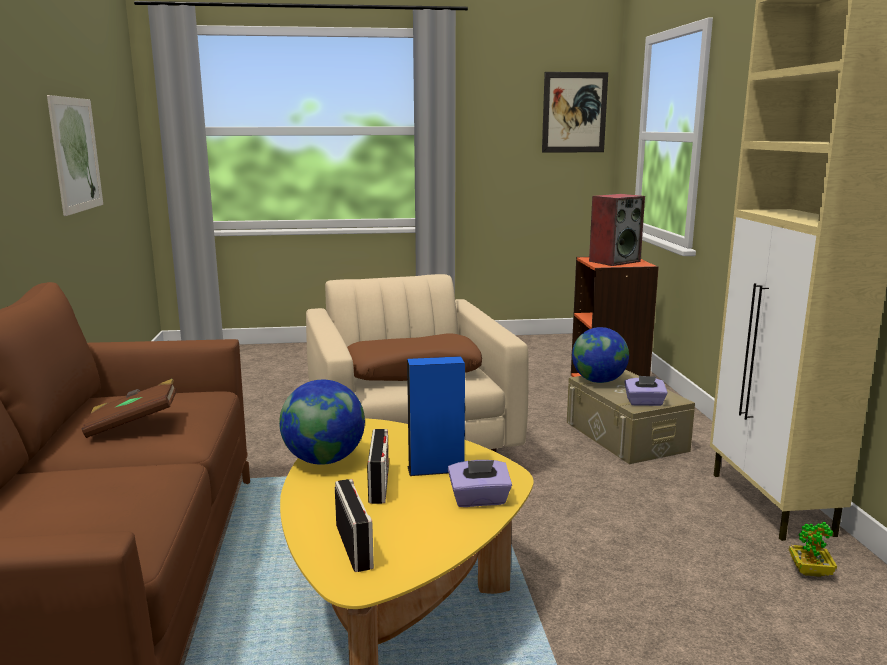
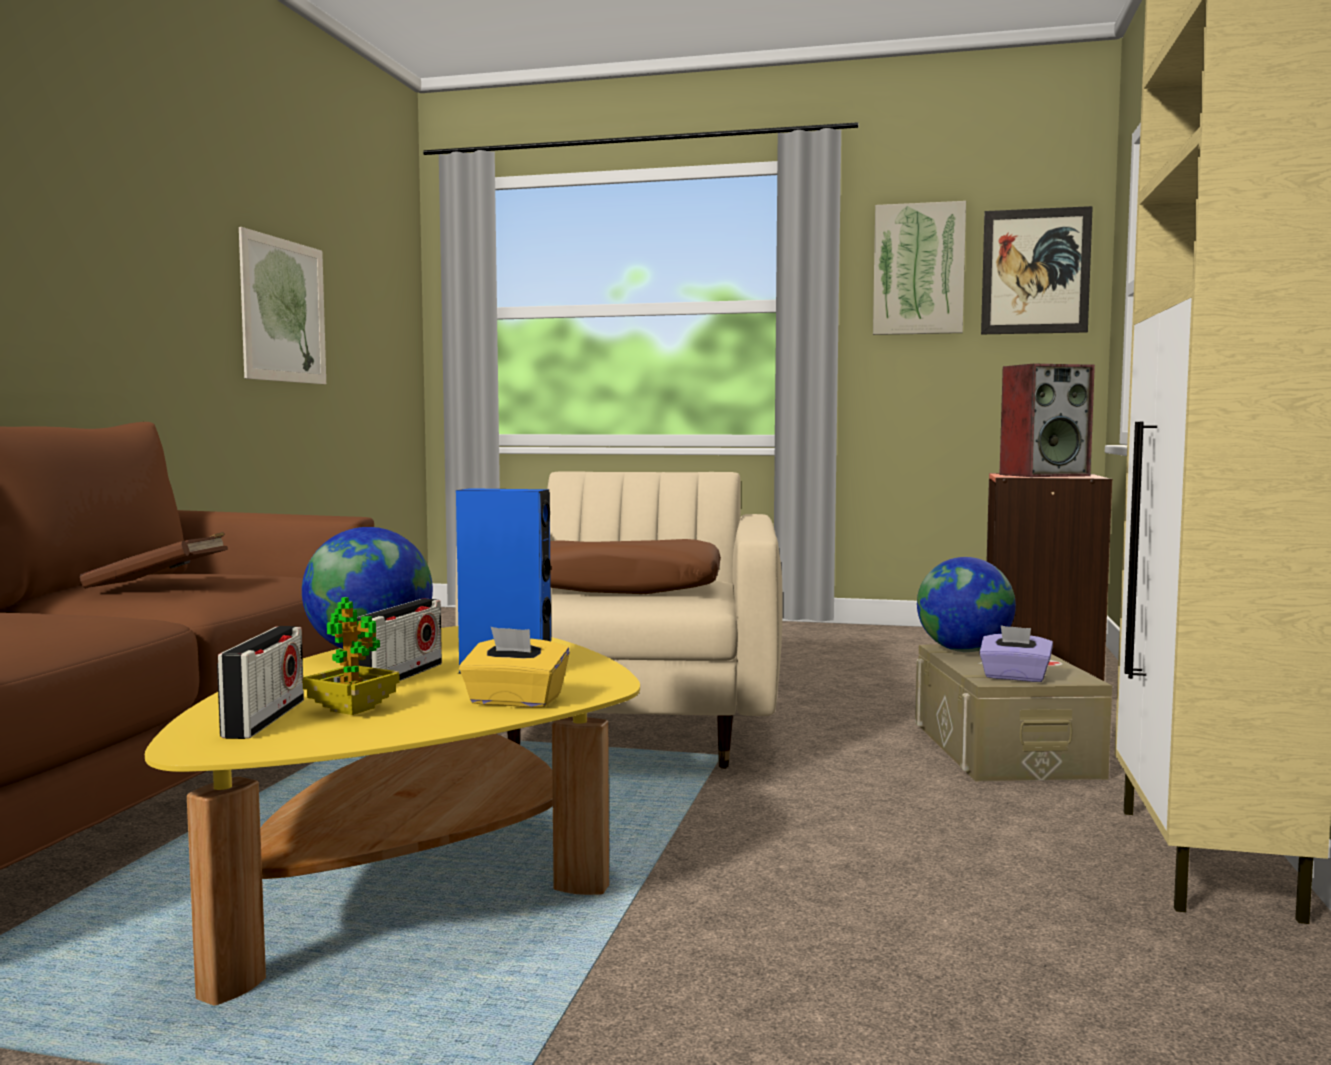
camera: 20 degrees right, 10 degrees down
purple tissue box [448,460,512,507] -> yellow tissue box [459,627,570,708]
potted plant [789,522,837,577] -> potted plant moved to [302,597,400,715]
none -> picture [873,201,966,335]

